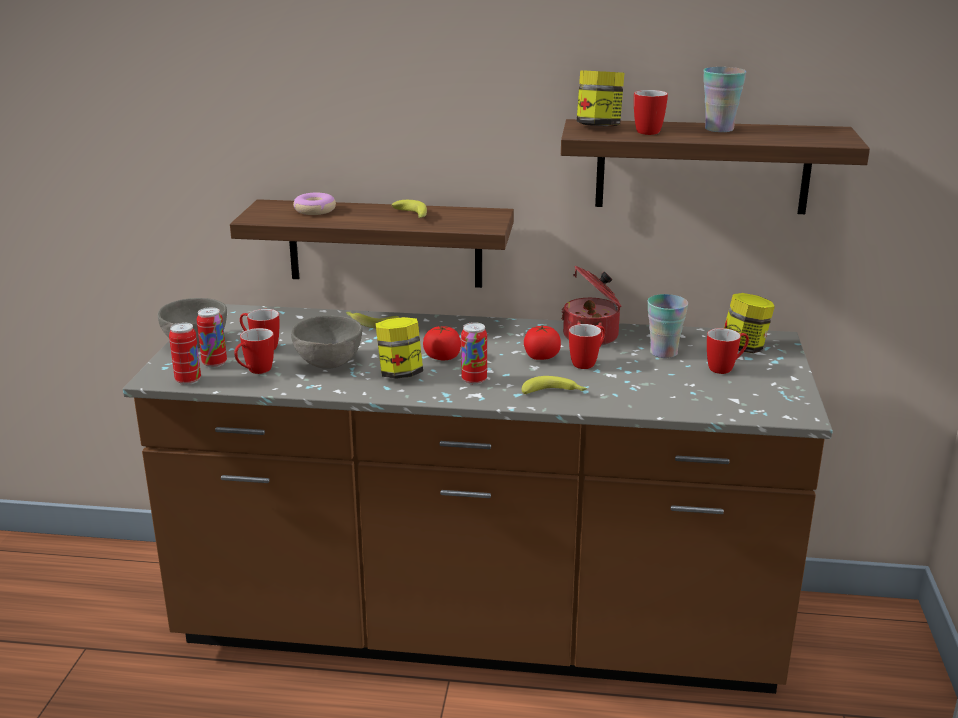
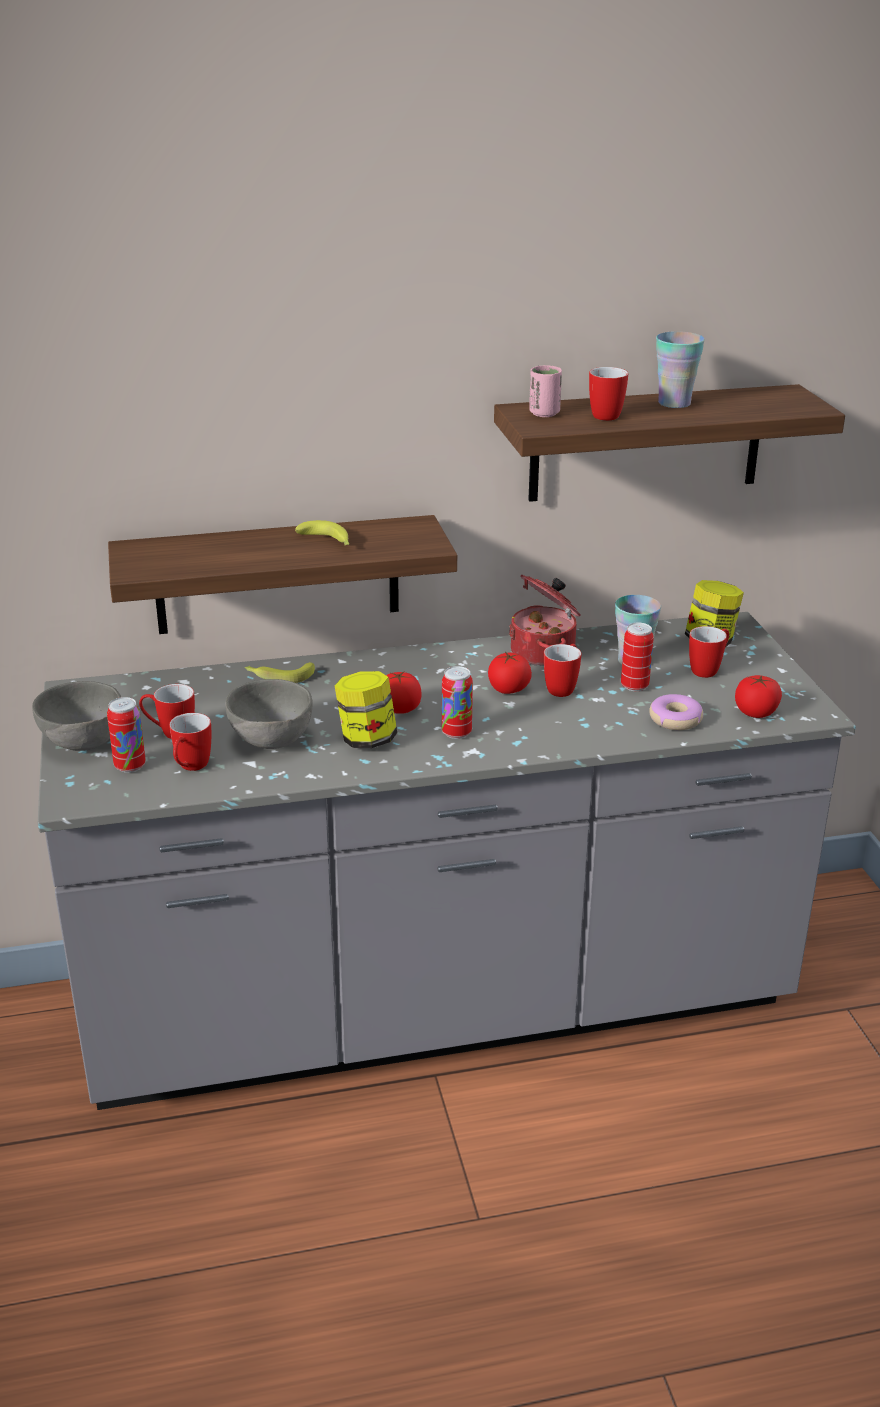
camera: 20 degrees left, 5 degrees up
brown counter [123,304,833,694] -> grey counter [38,612,856,1110]
can [169,323,201,385] -> can moved to [621,623,654,691]
donut [293,192,336,215] -> donut moved to [649,694,703,730]
banana [522,376,587,394] -> none
jar [577,70,624,126] -> pink cup [529,365,562,417]
none -> tomato [735,675,782,718]

